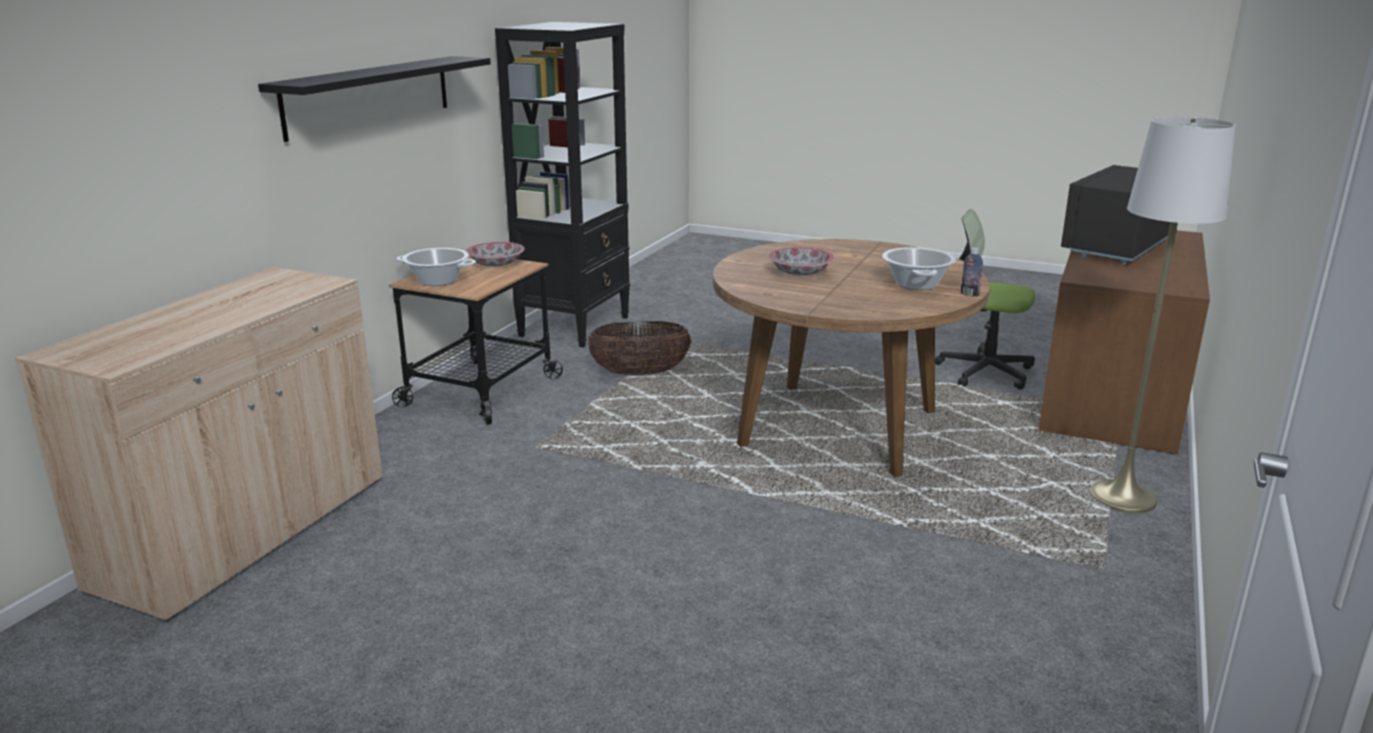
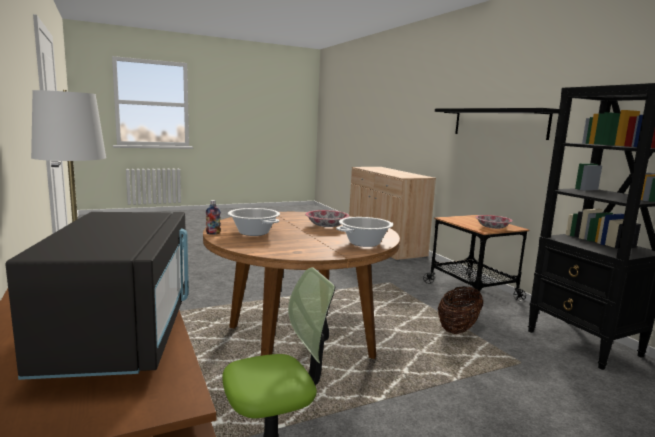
camera: 130 degrees right, 10 degrees down
cooking pot [396,248,476,286] -> cooking pot moved to [336,217,393,247]

